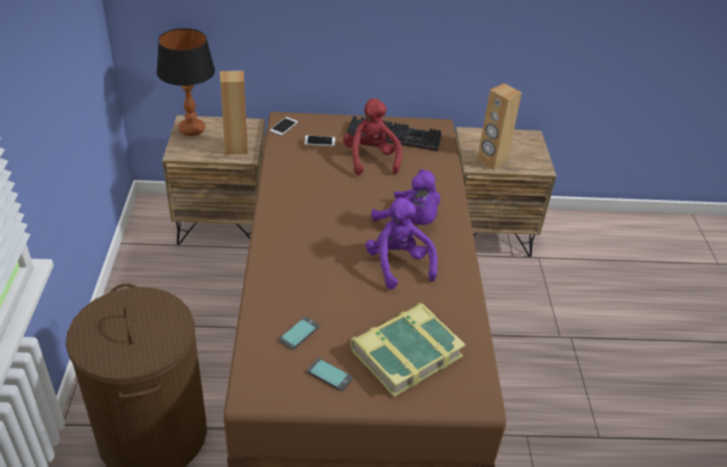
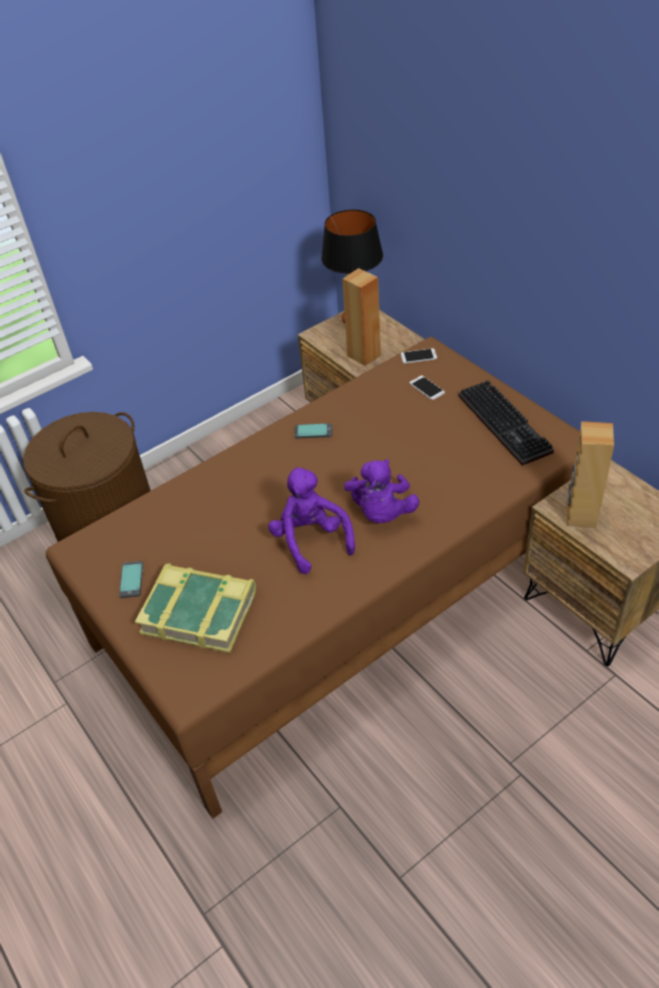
camera: 60 degrees right, 5 degrees up
phone [279,316,319,350] -> phone moved to [294,423,333,438]
red plush toy [343,98,402,175] -> none
purple plush toy [365,197,438,290] -> purple plush toy turned 60 degrees counterclockwise [268,467,355,574]

